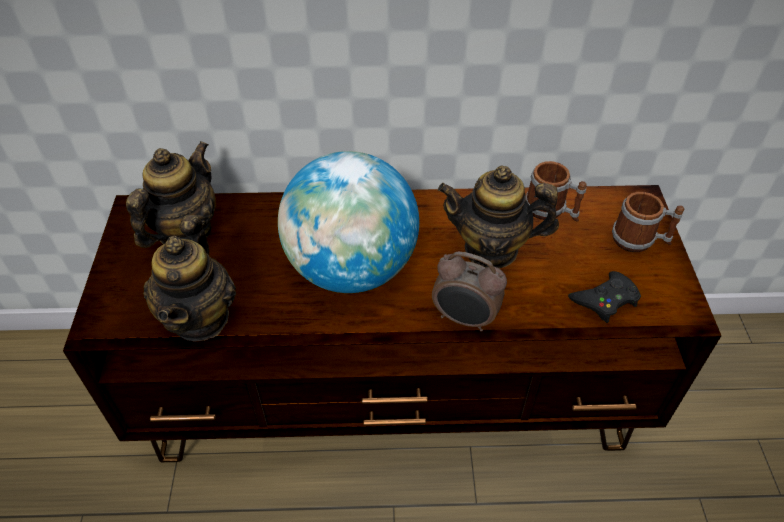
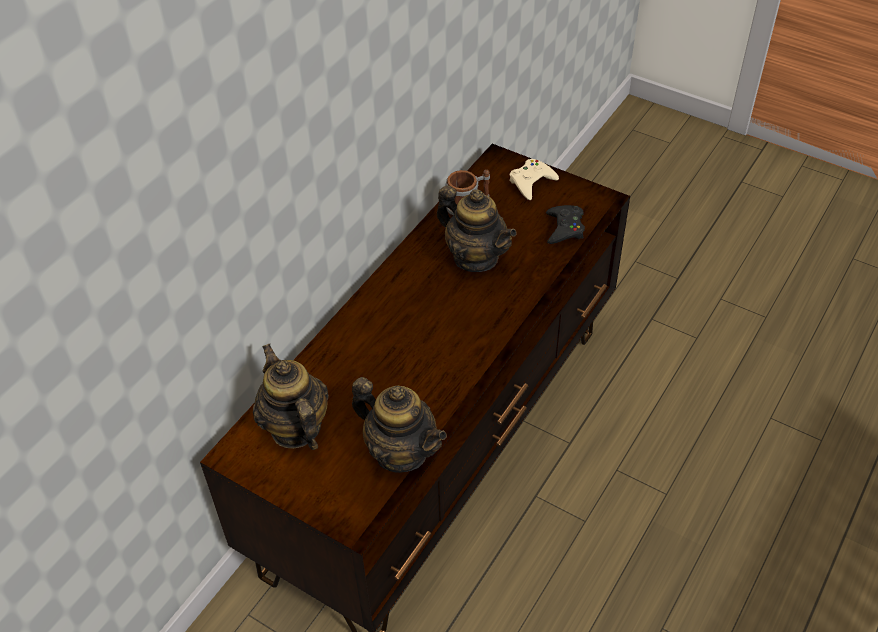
camera: 55 degrees left, 0 degrees up
globe [278,151,419,293] -> none
alarm clock [432,252,507,332] -> none
teapot [438,165,559,268] -> teapot turned 90 degrees counterclockwise [437,185,517,272]
mug [612,192,684,252] -> beige game controller [510,159,559,200]

